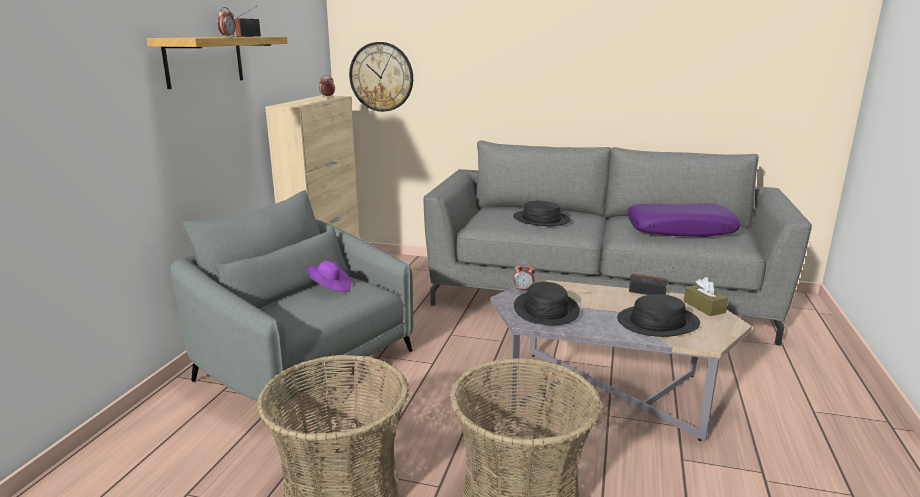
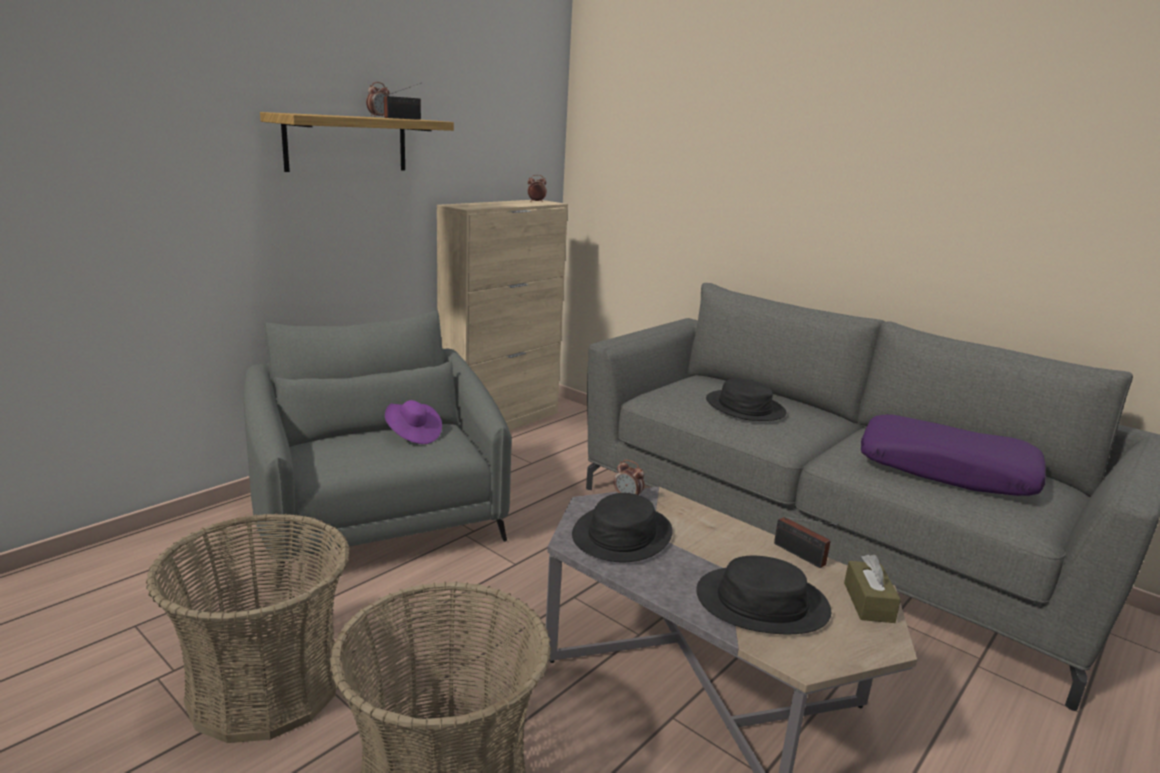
camera: 25 degrees right, 0 degrees up
wall clock [349,42,413,112] -> none

